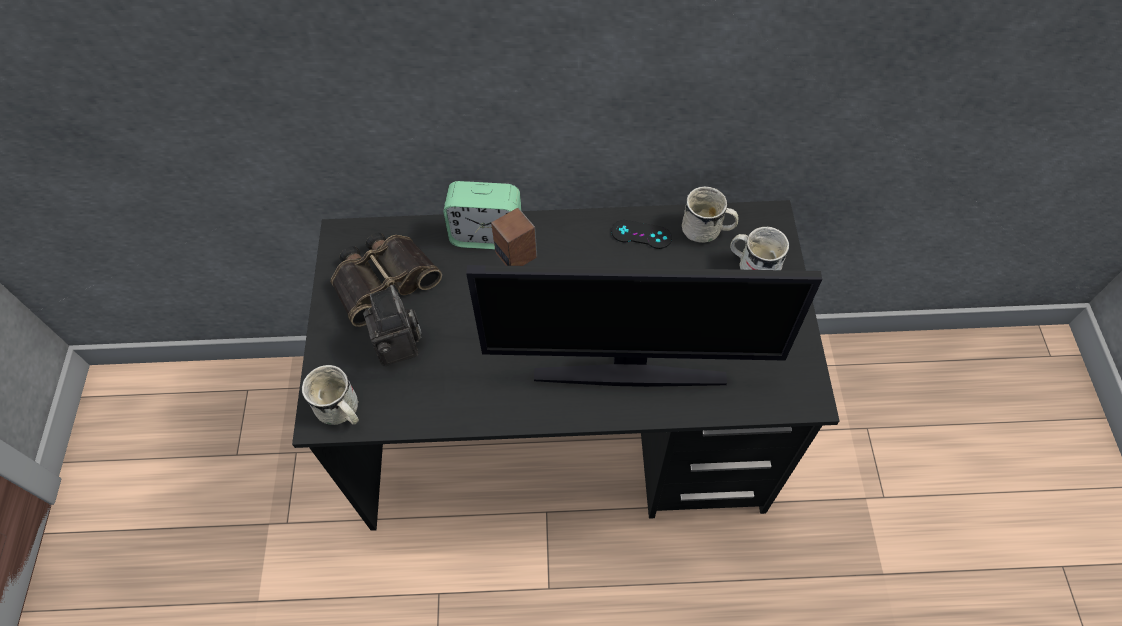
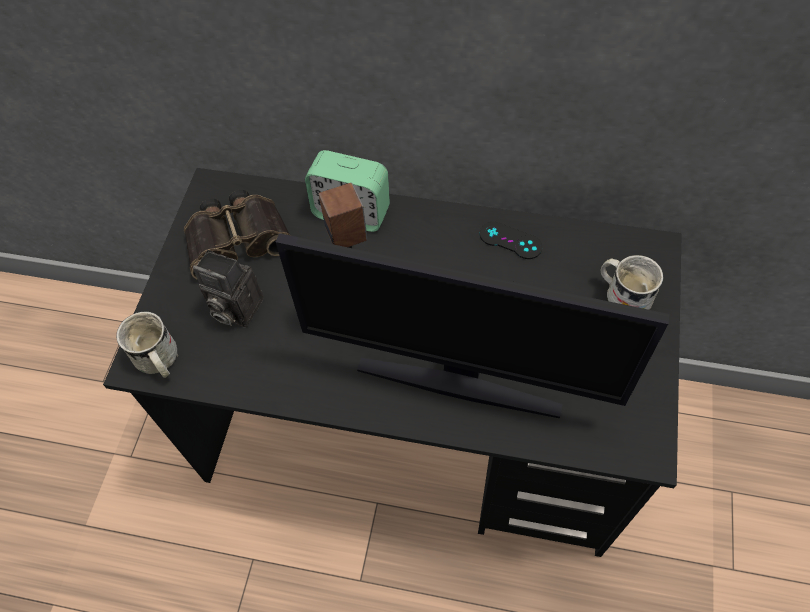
camera: 15 degrees right, 0 degrees up
camera [363,285,422,366] -> camera turned 120 degrees clockwise [193,250,263,327]
white mug [682,186,738,243] -> none

